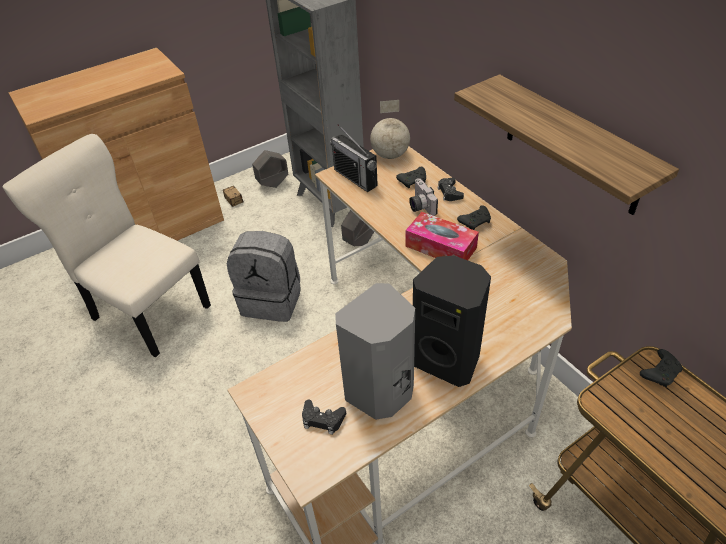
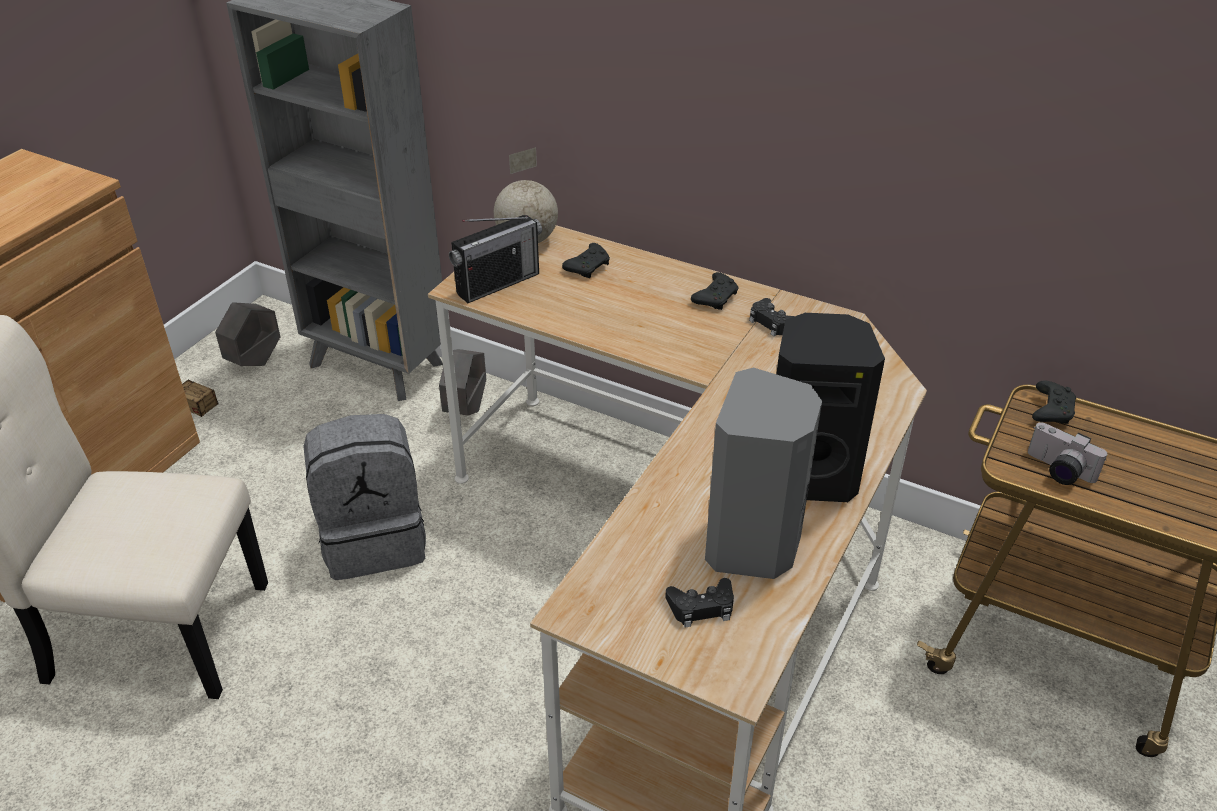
camera: 30 degrees left, 5 degrees down
radio [330,125,378,192] -> radio turned 60 degrees counterclockwise [449,215,542,303]
tissue box [405,212,479,260] -> none
camera [409,178,438,216] -> camera moved to [1028,422,1107,485]
black game controller [438,177,464,201] -> black game controller moved to [749,298,794,336]
shelf [454,74,679,215] -> none

